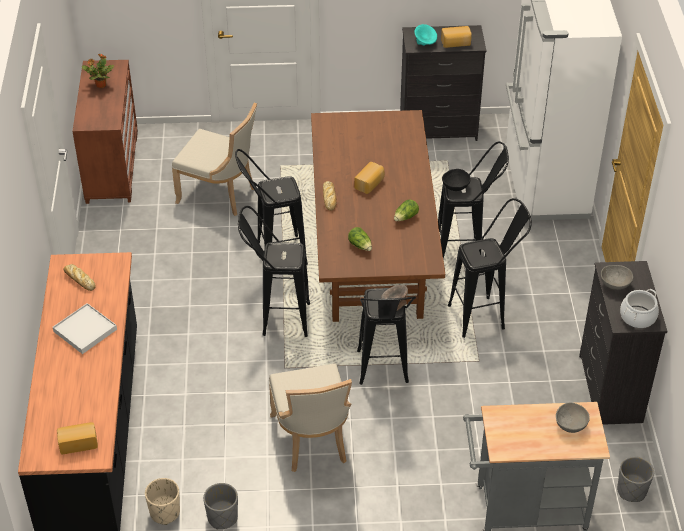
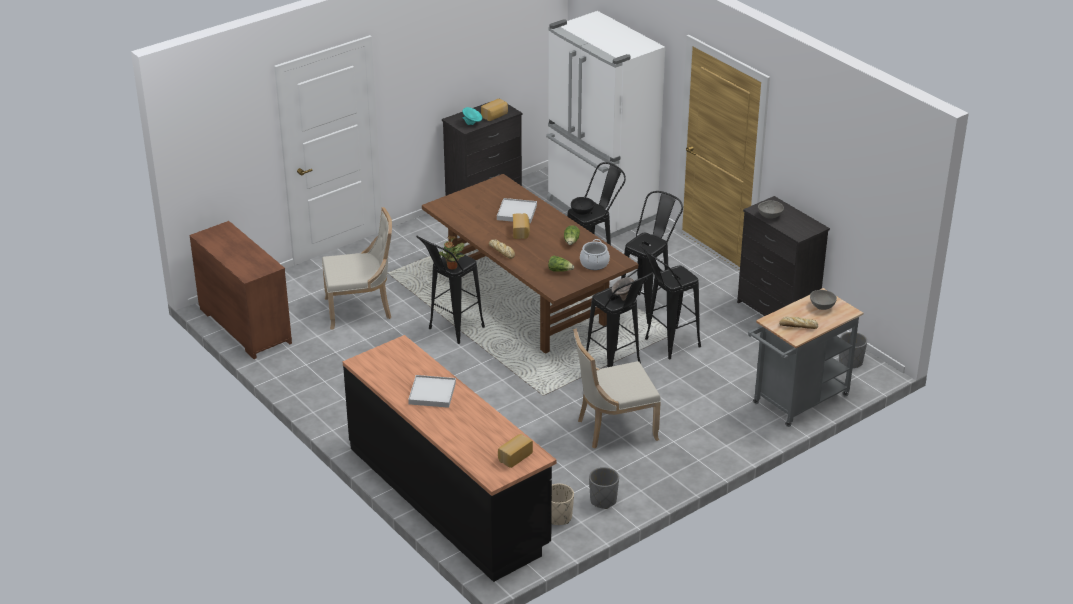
camera: 35 degrees left, 10 degrees down
bread [63,264,96,291] -> bread moved to [779,317,818,329]
potted plant [82,53,114,88] -> potted plant moved to [439,236,464,270]
black stool [238,206,310,337] -> black stool moved to [639,244,701,359]
beige chair [269,364,352,472] -> beige chair turned 120 degrees clockwise [573,328,661,449]
cooking pot [620,289,659,328] -> cooking pot moved to [580,239,610,270]
none -> white tray [497,198,537,223]

